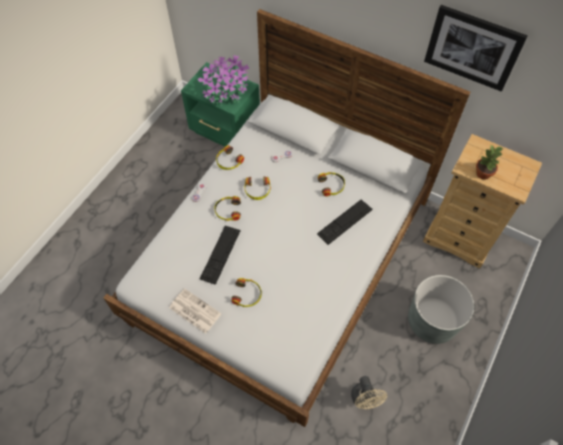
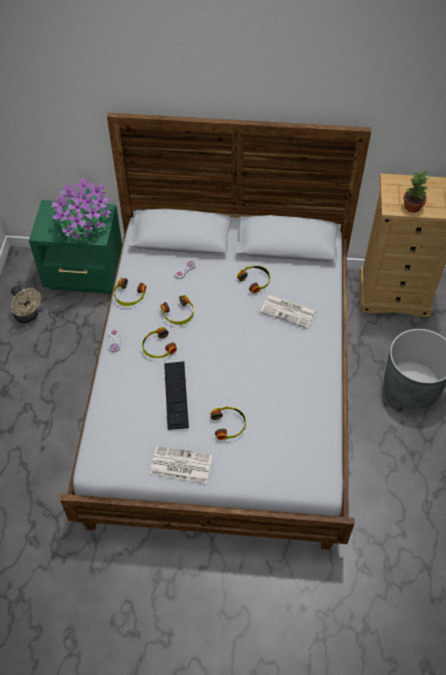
camera: 25 degrees left, 5 degrees down
keyboard [317,200,373,245] -> newspaper [260,294,316,328]
beige fan [351,376,387,409] -> beige fan moved to [11,286,41,324]
picture [424,5,528,92] -> none

